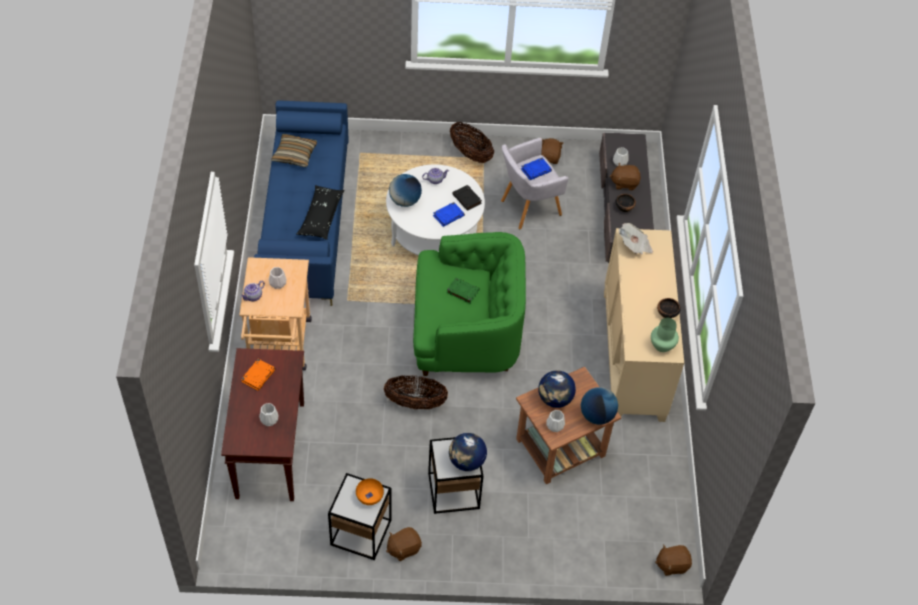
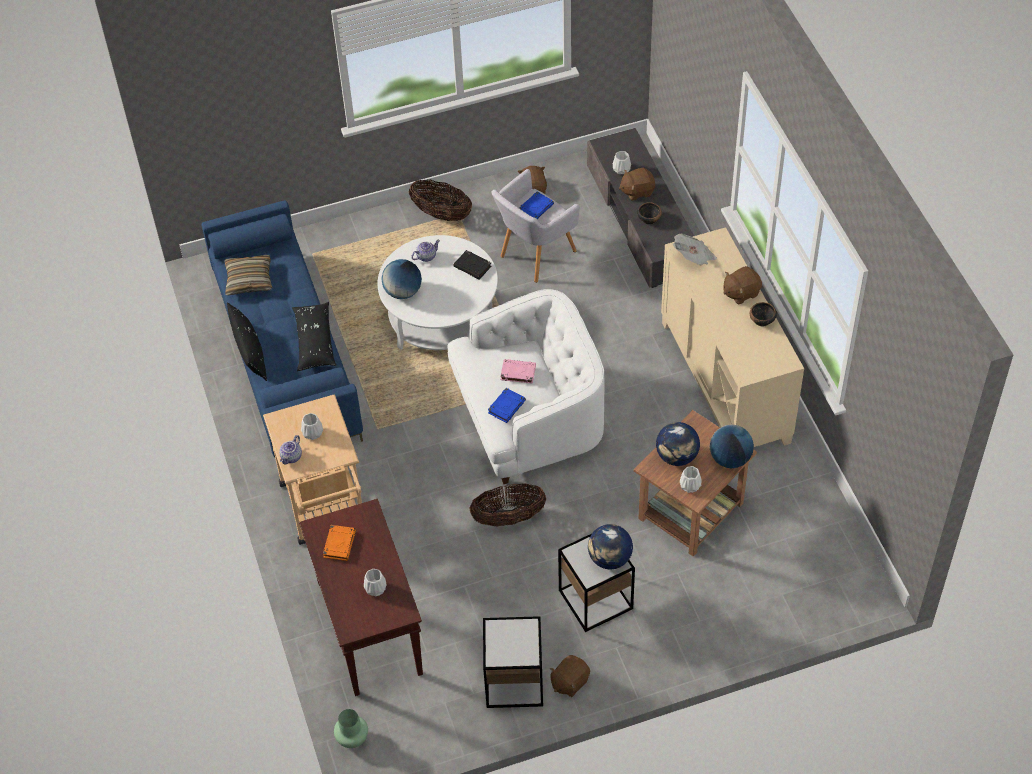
camera: 15 degrees left, 0 degrees up
orange bowl [356,478,384,505] -> none
green armchair [413,232,526,376] -> white armchair [447,289,604,484]
blue book [433,202,465,227] -> blue book moved to [488,388,526,423]
green book [447,278,480,303] -> pink book [500,359,536,384]
green vase [651,318,679,352] -> green vase moved to [334,709,368,748]
brown plush toy [655,544,692,576] -> brown plush toy moved to [723,266,762,305]
none -> black pillow [227,302,267,381]

